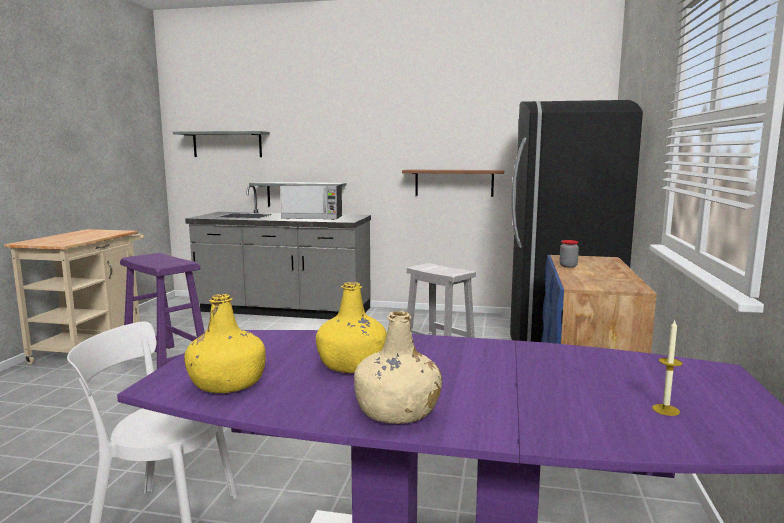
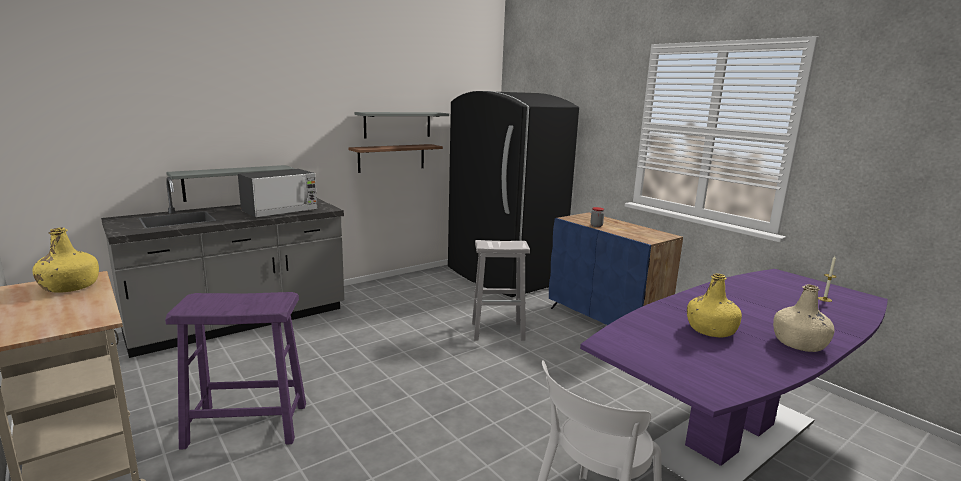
camera: 50 degrees left, 5 degrees up
grey shelf [173,131,270,157] -> grey shelf moved to [354,112,449,139]
yellow bottle [184,294,266,393] -> yellow bottle moved to [32,228,99,293]

